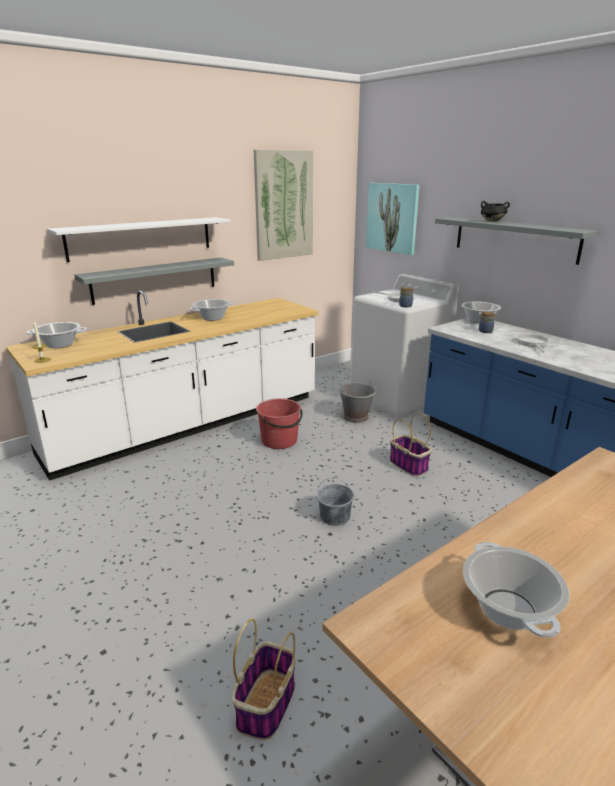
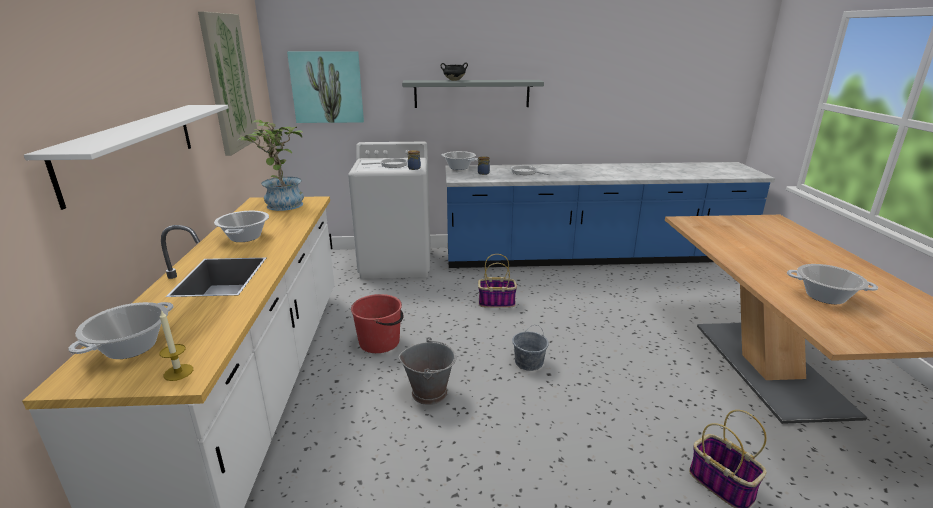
camera: 55 degrees left, 0 degrees up
grey shelf [75,258,234,305] -> none
grey bucket [339,382,376,423] -> grey bucket moved to [399,337,456,405]
none -> potted plant [239,120,304,211]

